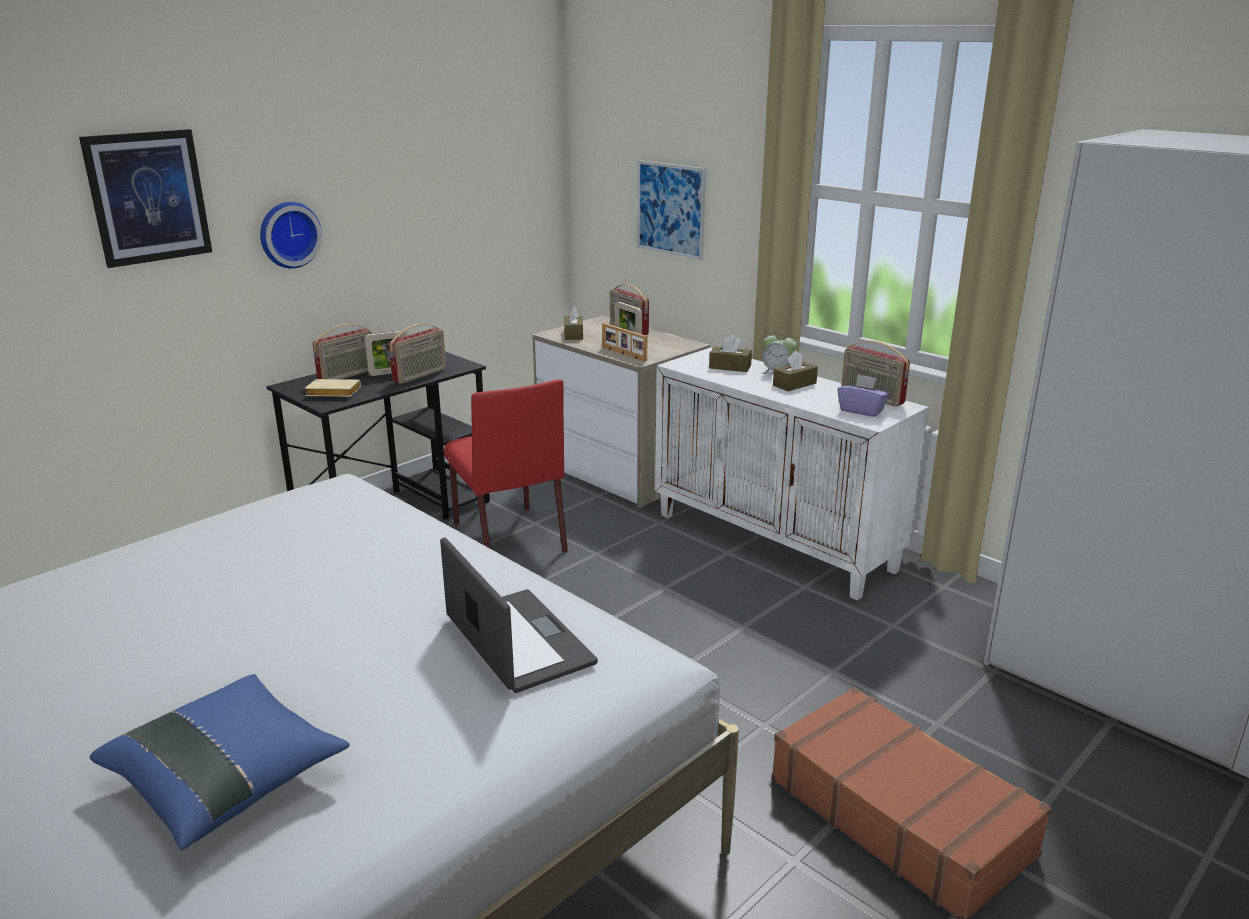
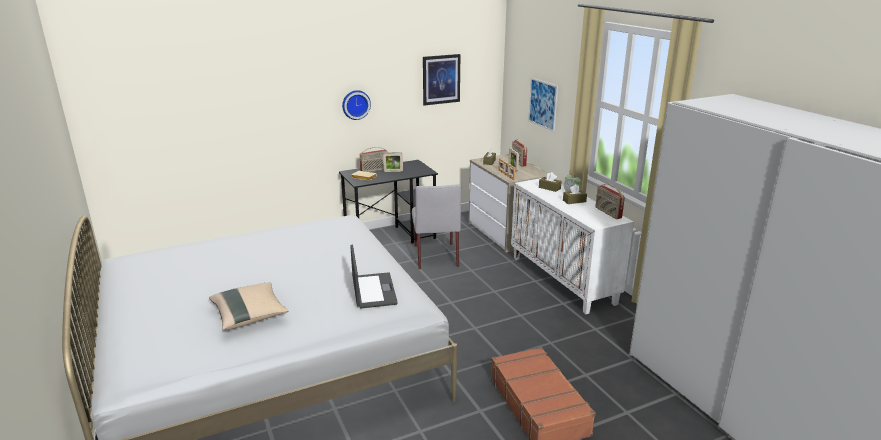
camera: 20 degrees right, 0 degrees up
picture [79,129,212,268] -> picture moved to [423,54,460,106]
blue pillow [90,674,350,850] -> beige pillow [209,283,288,330]
radio [389,324,446,384] -> none
red chair [444,379,568,552] -> grey chair [412,184,461,270]
purple tissue box [837,374,889,417] -> none

